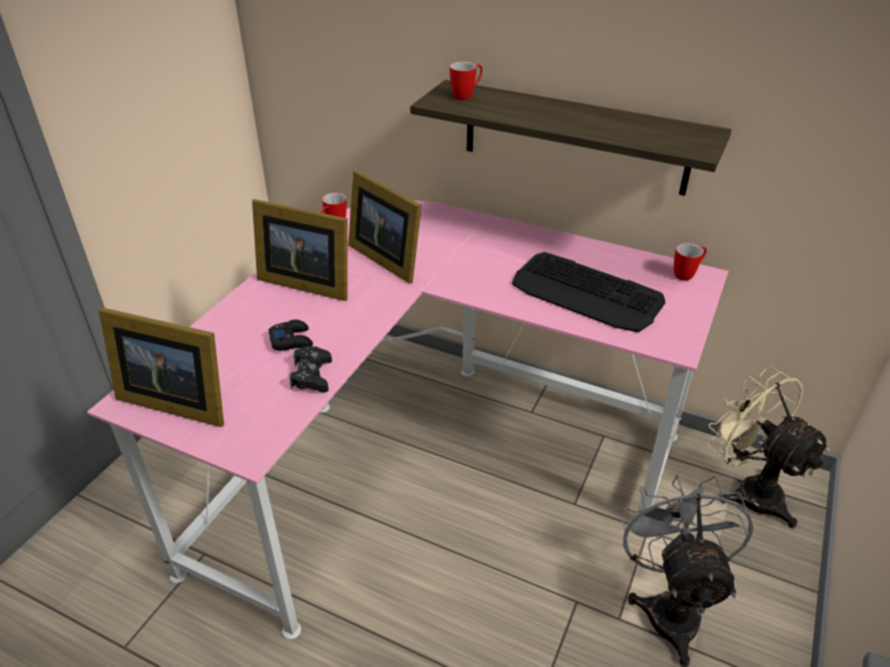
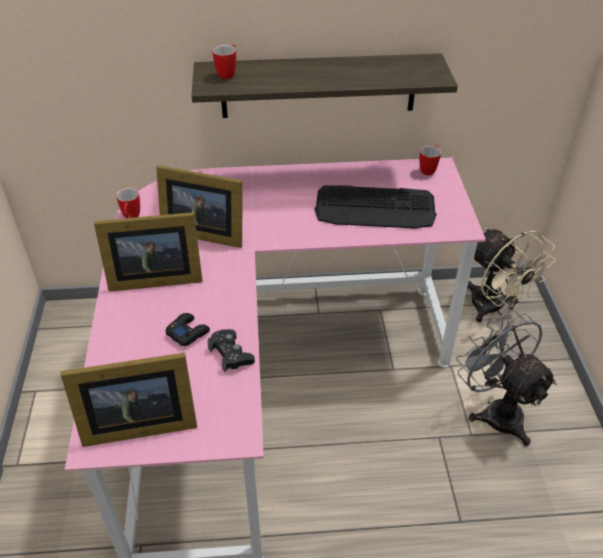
camera: 30 degrees left, 5 degrees up
beige fan [707,366,831,528] -> beige fan turned 150 degrees counterclockwise [467,228,555,323]

